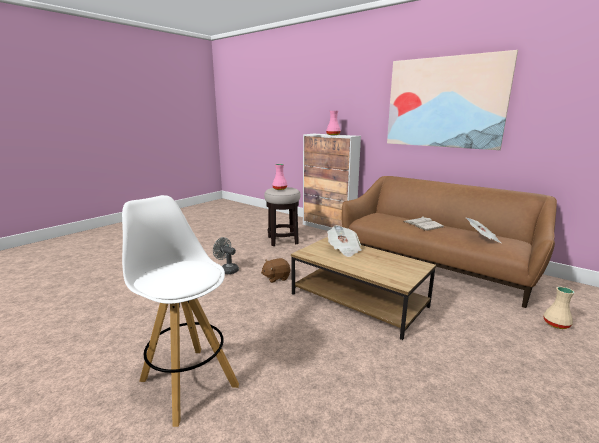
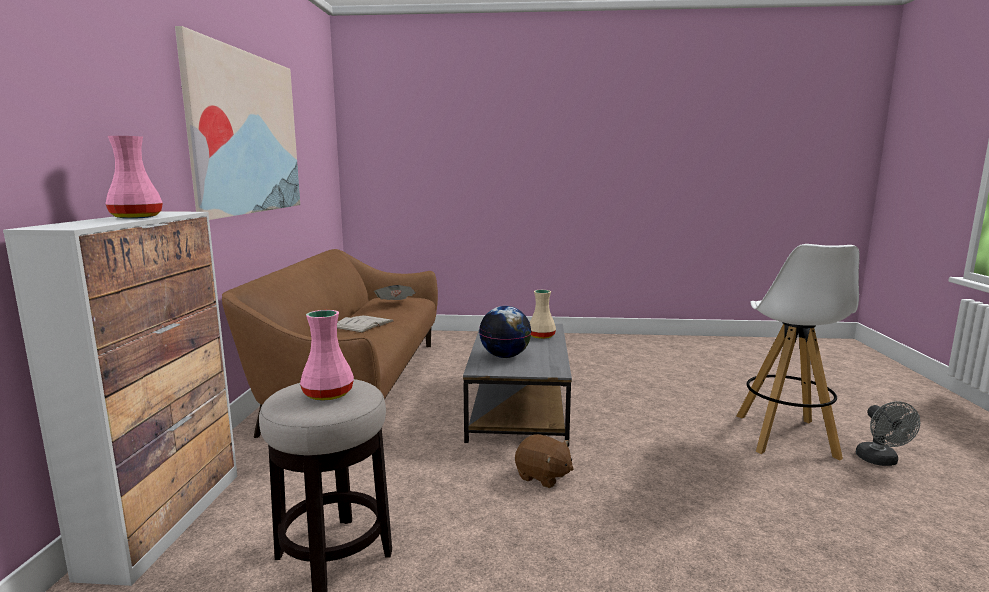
camera: 125 degrees left, 5 degrees down
grey fan [213,237,239,274] -> grey fan moved to [856,401,920,466]
brown coffee table [291,237,436,340] -> grey coffee table [463,324,572,446]
newspaper [327,225,362,257] -> globe [479,306,531,358]
beige vase [543,287,575,329] -> beige vase moved to [530,290,556,339]

